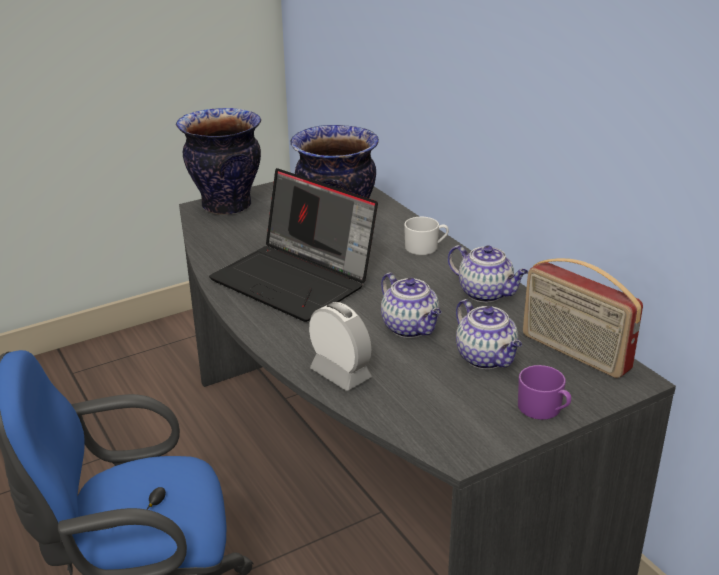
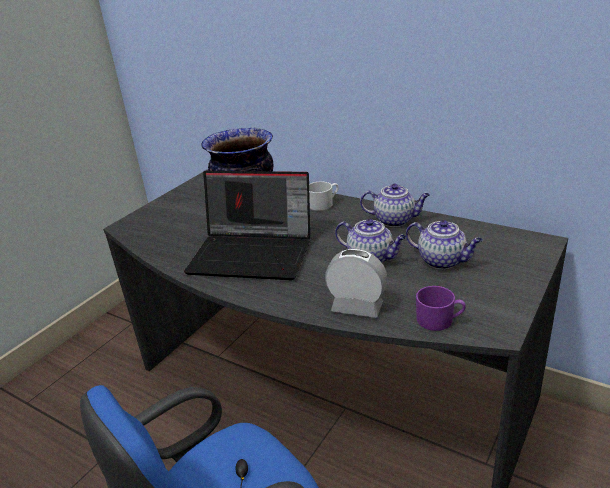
camera: 25 degrees left, 0 degrees up
vase [176,108,261,215] -> none
purple mug [518,365,571,420] -> purple mug moved to [416,286,466,331]
radio [523,258,643,378] -> none

